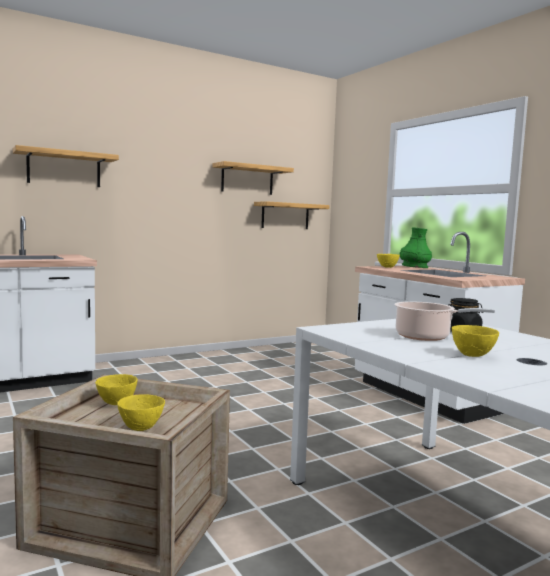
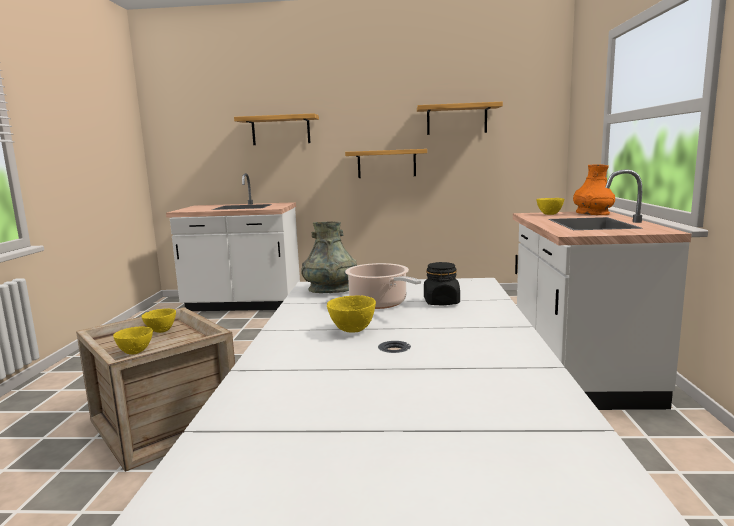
camera: 35 degrees right, 5 degrees up
shelf [254,201,329,229] -> shelf moved to [345,149,427,178]
green vase [399,228,432,268] -> orange vase [573,164,615,215]
none -> grey vase [301,221,357,293]

